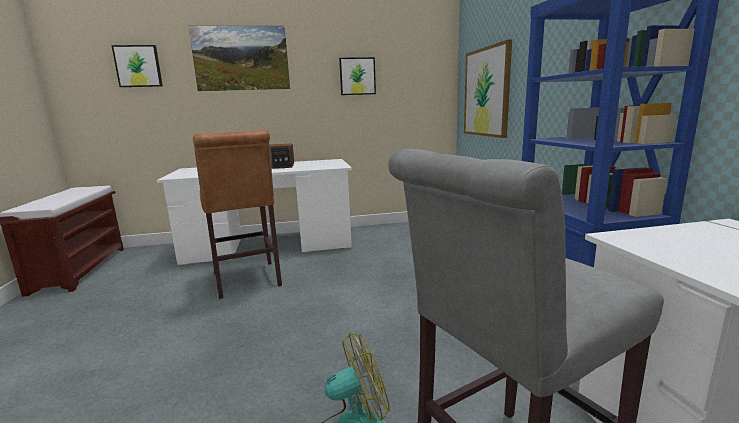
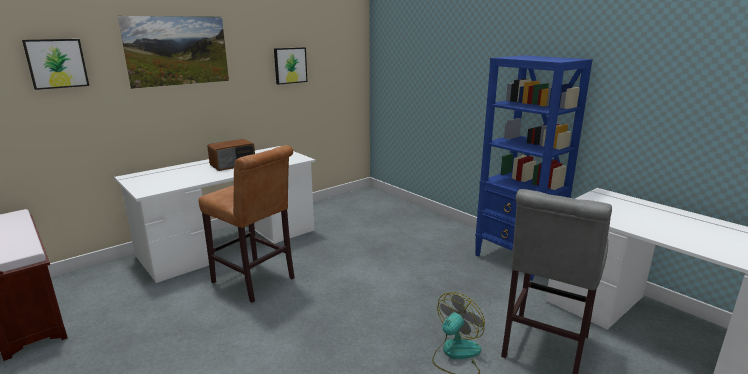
camera: 30 degrees left, 5 degrees up
picture [464,39,512,138] -> none

